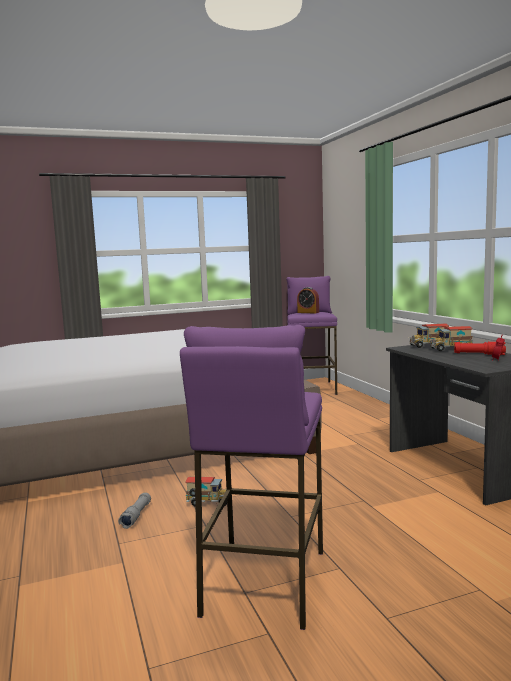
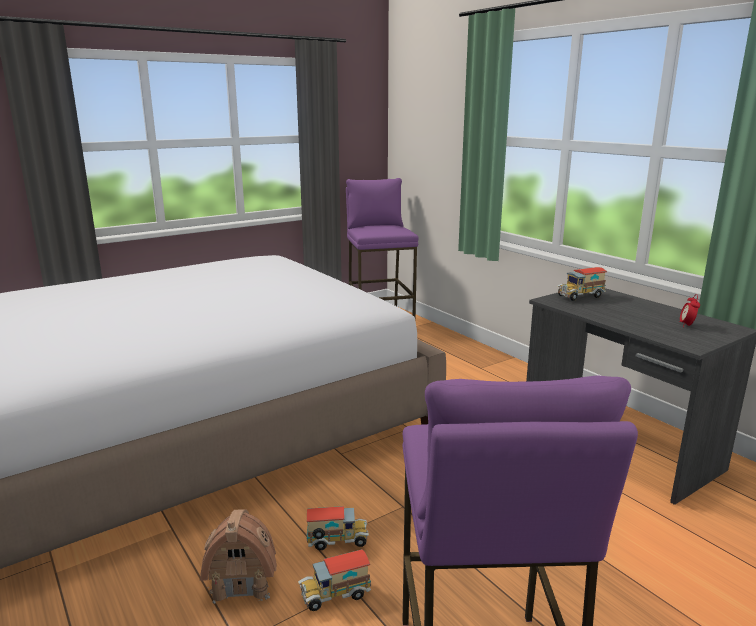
camera: 15 degrees left, 10 degrees up
grey flashlight [118,492,151,529] -> toy house [200,509,277,604]
alarm clock [297,287,319,313] -> none
toy truck [429,326,473,351] -> toy truck moved to [298,549,371,611]
red flashlight [454,342,506,355] -> none

